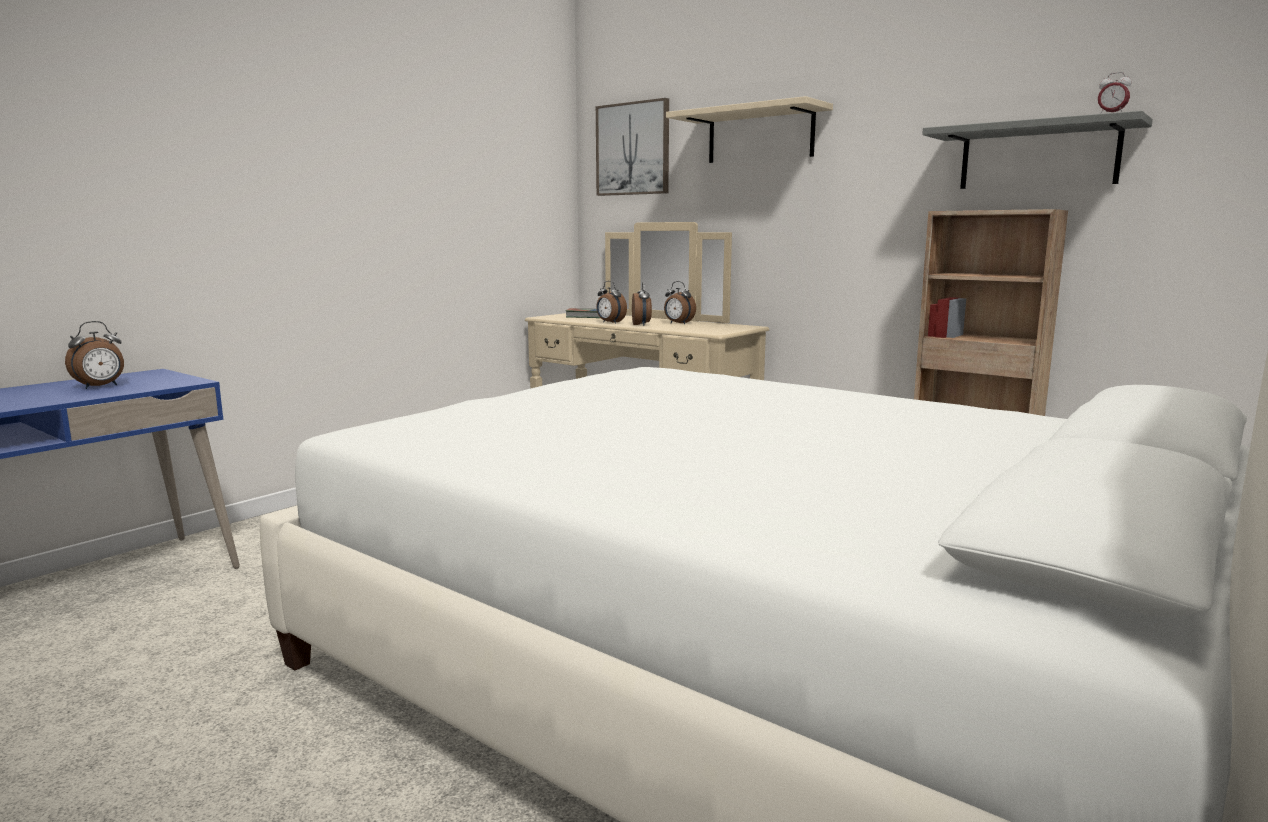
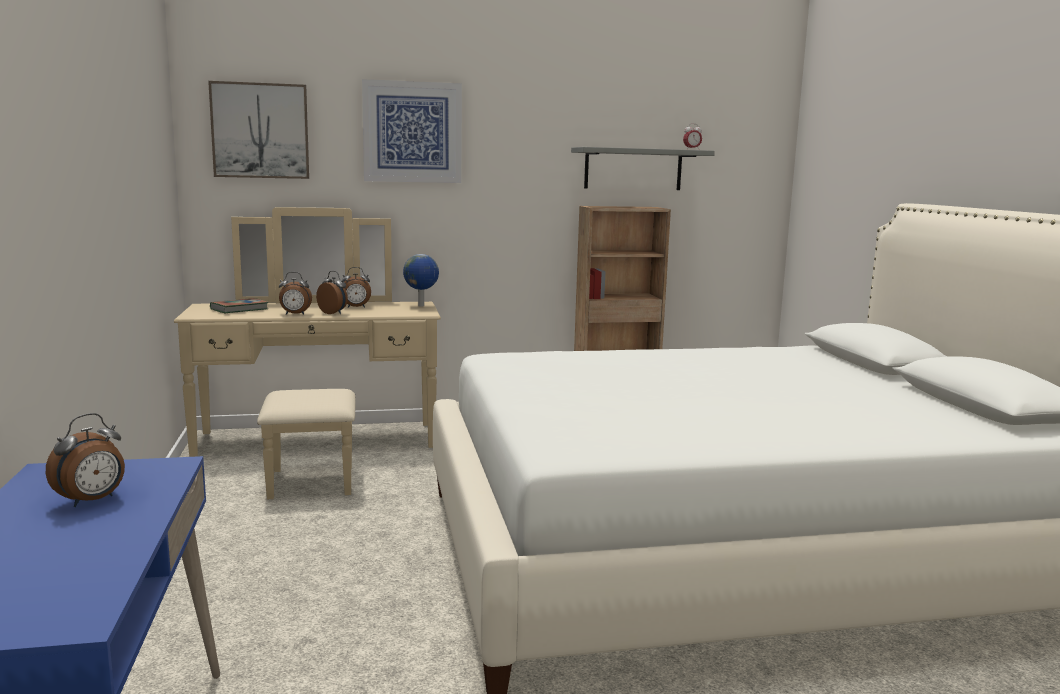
camera: 50 degrees left, 0 degrees up
alarm clock [65,321,124,389] -> alarm clock turned 45 degrees clockwise [46,413,125,507]
beige shelf [666,96,833,163] -> picture [362,79,462,183]
none -> globe [403,254,439,307]

